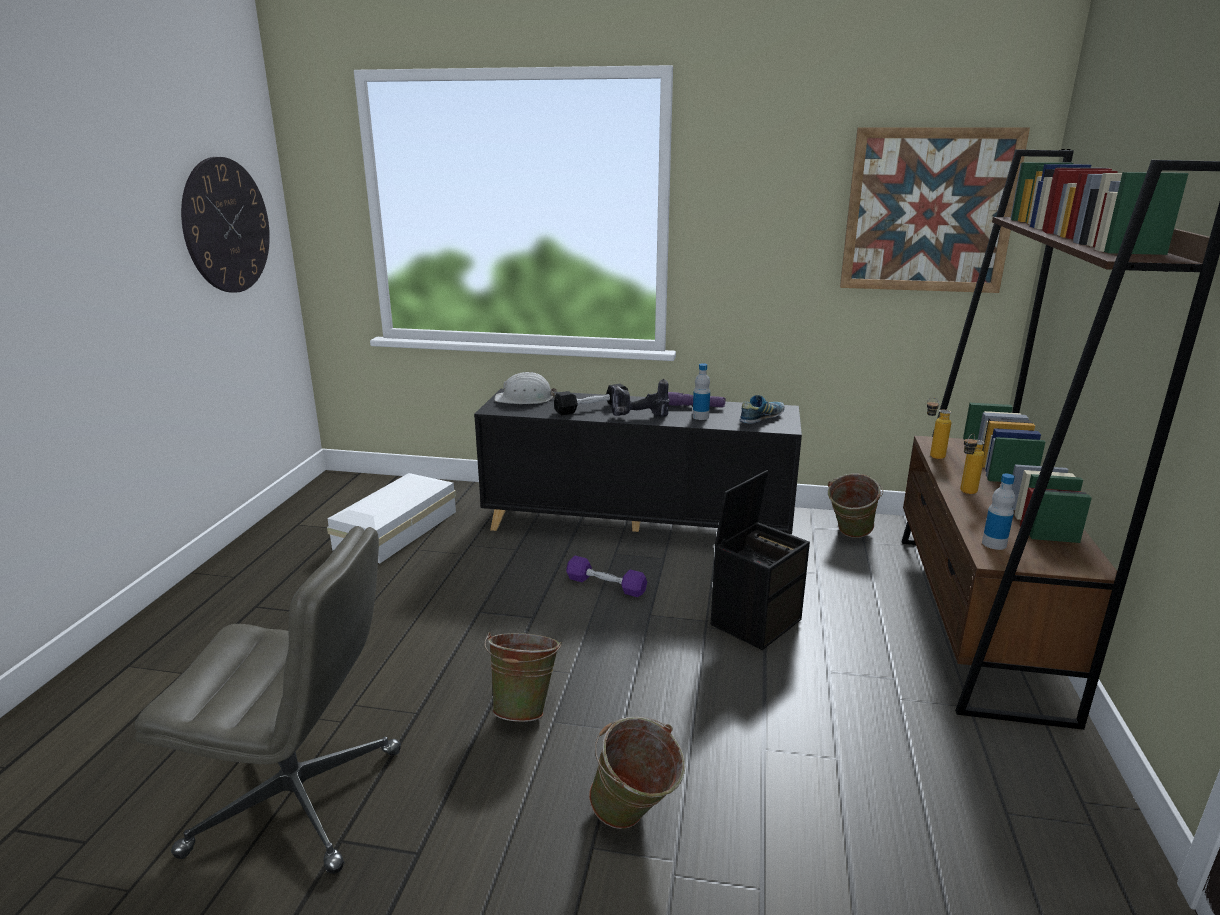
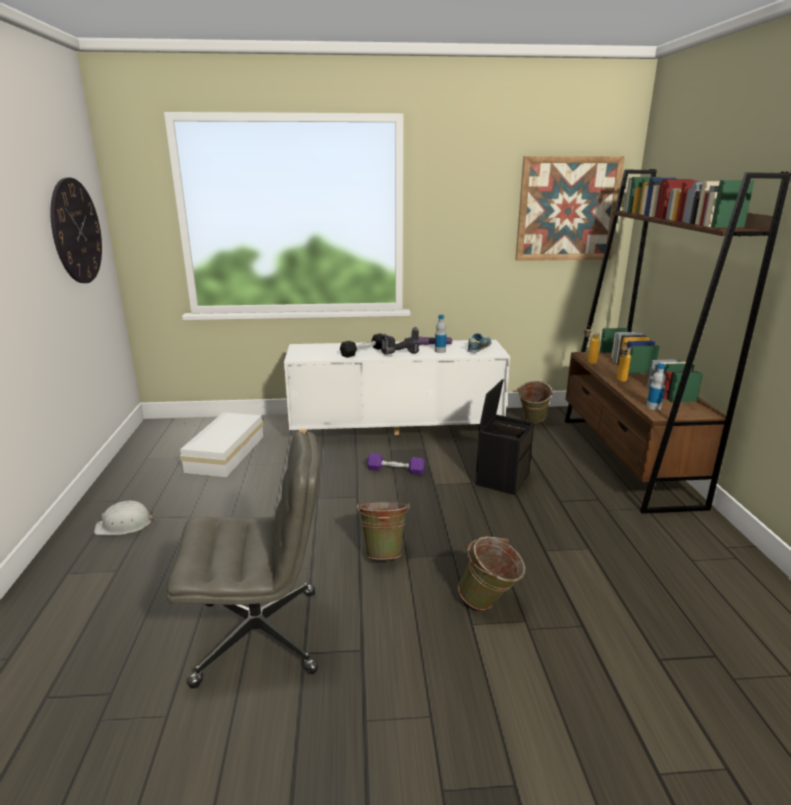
camera: 15 degrees left, 0 degrees up
black cabinet [474,389,802,534] -> white cabinet [284,340,510,435]
white hard hat [495,372,557,404] -> white hard hat moved to [94,501,155,535]

